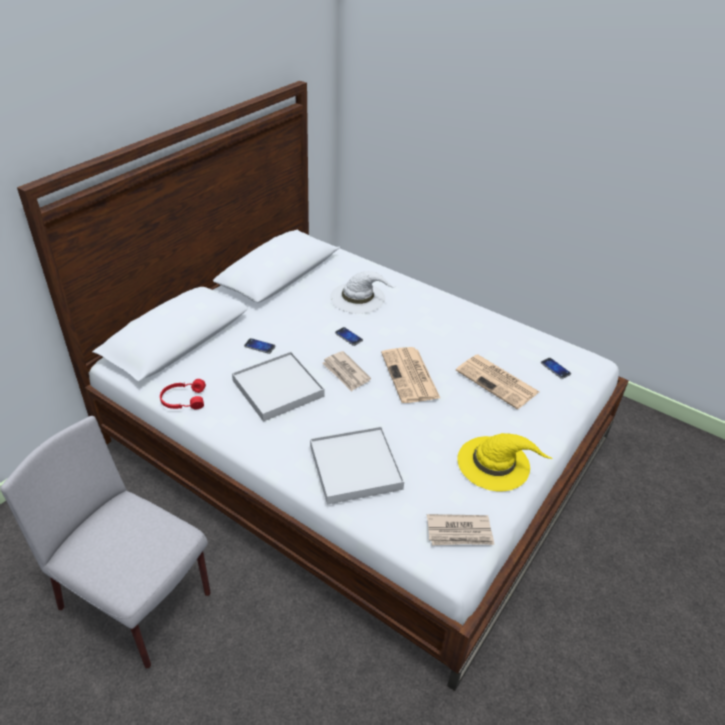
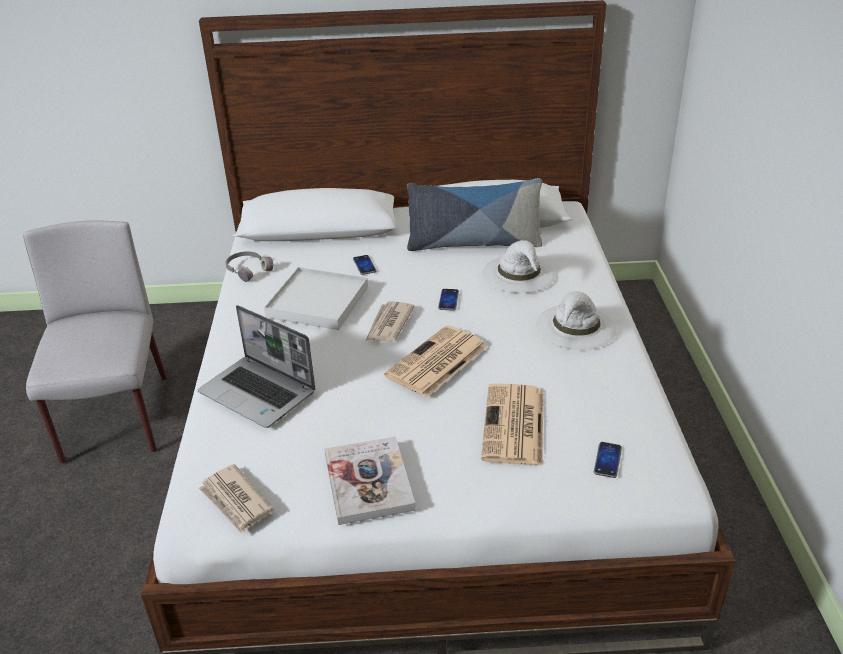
camera: 55 degrees right, 5 degrees down
red headphones [160,379,206,409] -> grey headphones [225,251,273,282]
white tray [310,426,404,505] -> laptop [198,305,315,428]
yellow hat [458,433,553,492] -> book [324,436,416,525]
none -> pillow [407,178,542,251]
none -> white hat [536,291,617,350]

